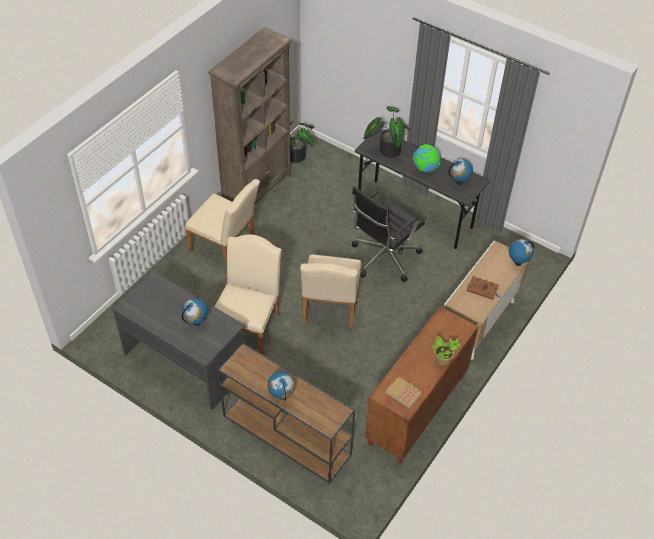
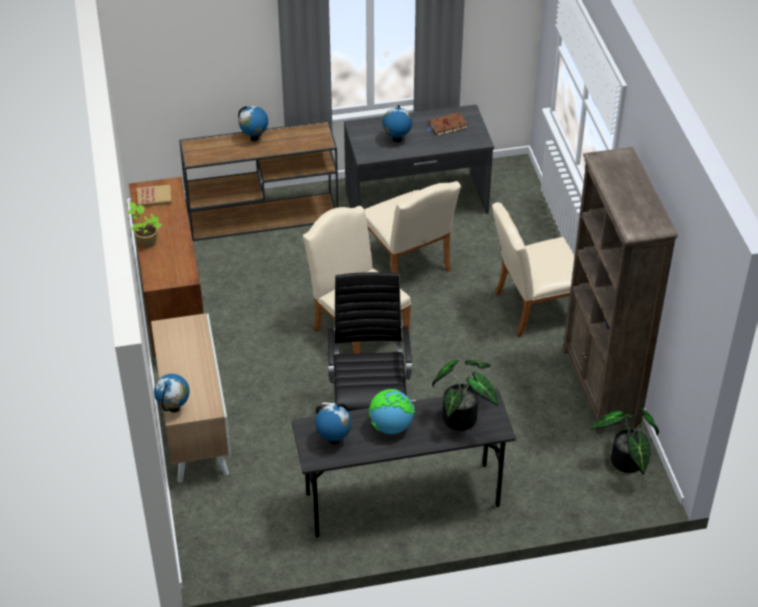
camera: 135 degrees right, 5 degrees down
brown book [467,276,501,300] -> brown book moved to [427,112,468,136]

